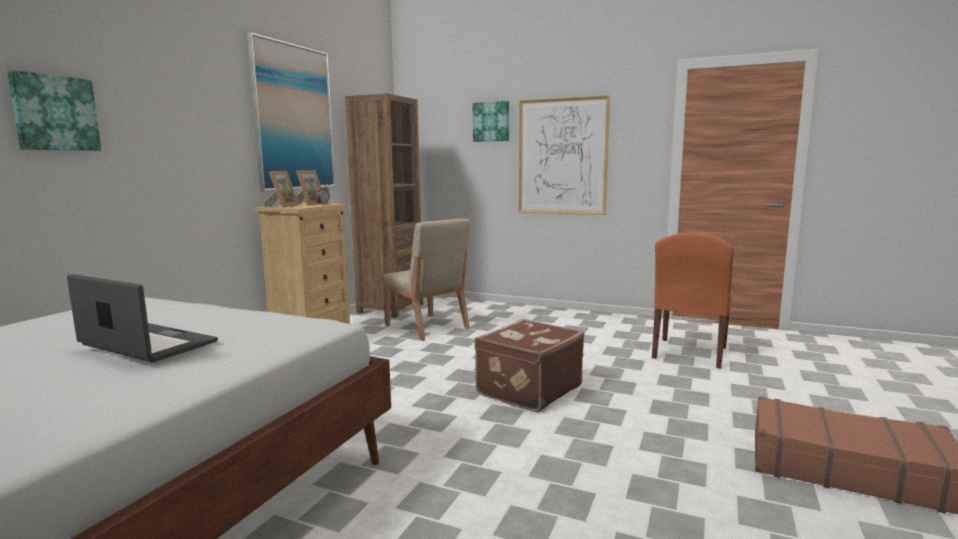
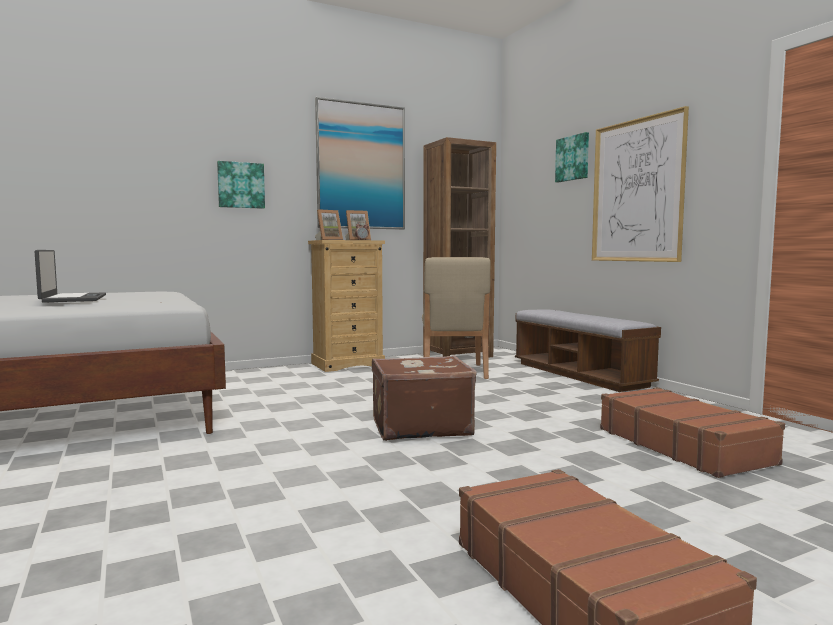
camera: 40 degrees right, 5 degrees down
picture [7,70,101,151] -> picture moved to [217,161,265,209]
orange chair [652,233,734,369] -> brown suitcase [600,387,785,478]
none -> bench [515,309,661,392]

